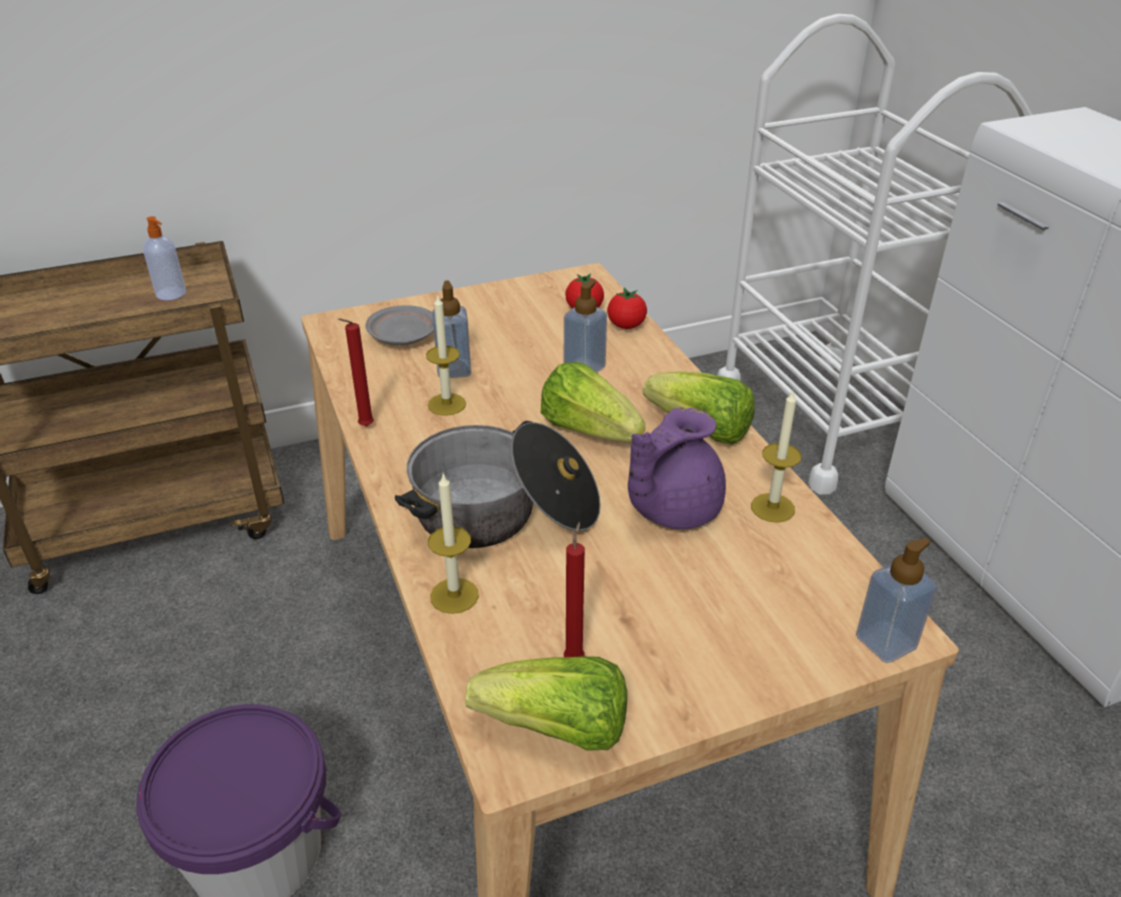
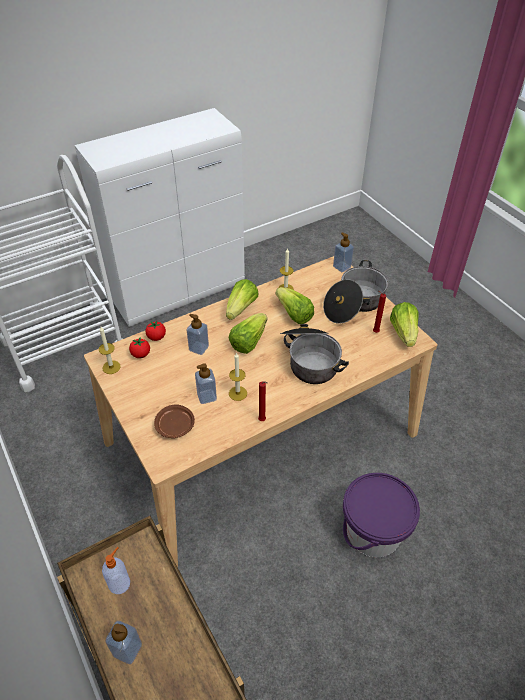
camera: 100 degrees left, 10 degrees up
grey plate [365,305,434,345] -> brown plate [154,404,195,438]
candle [428,473,479,614] -> candle moved to [99,327,121,374]
purple teapot [628,407,726,529] -> lettuce [276,287,314,324]
none -> soap dispenser [105,621,142,664]
none -> cooking pot [323,260,388,324]

